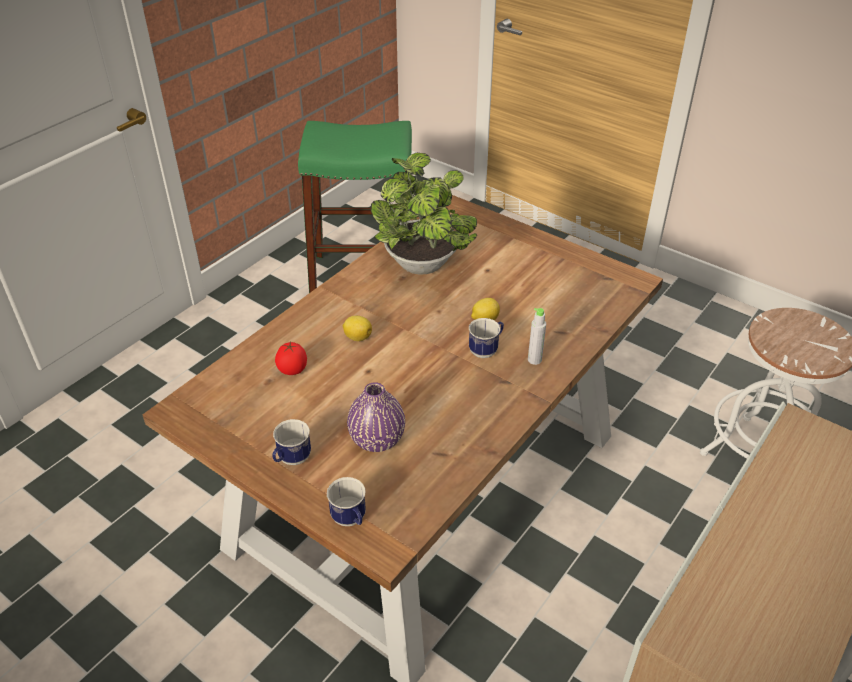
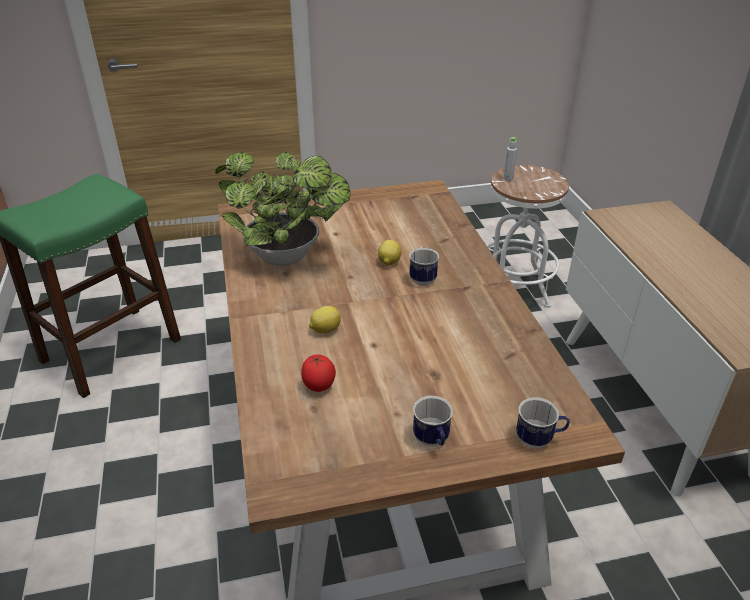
camera: 50 degrees left, 5 degrees down
purple vase [347,382,405,452] -> none
grey bottle [528,308,546,365] -> grey bottle moved to [504,137,517,181]

